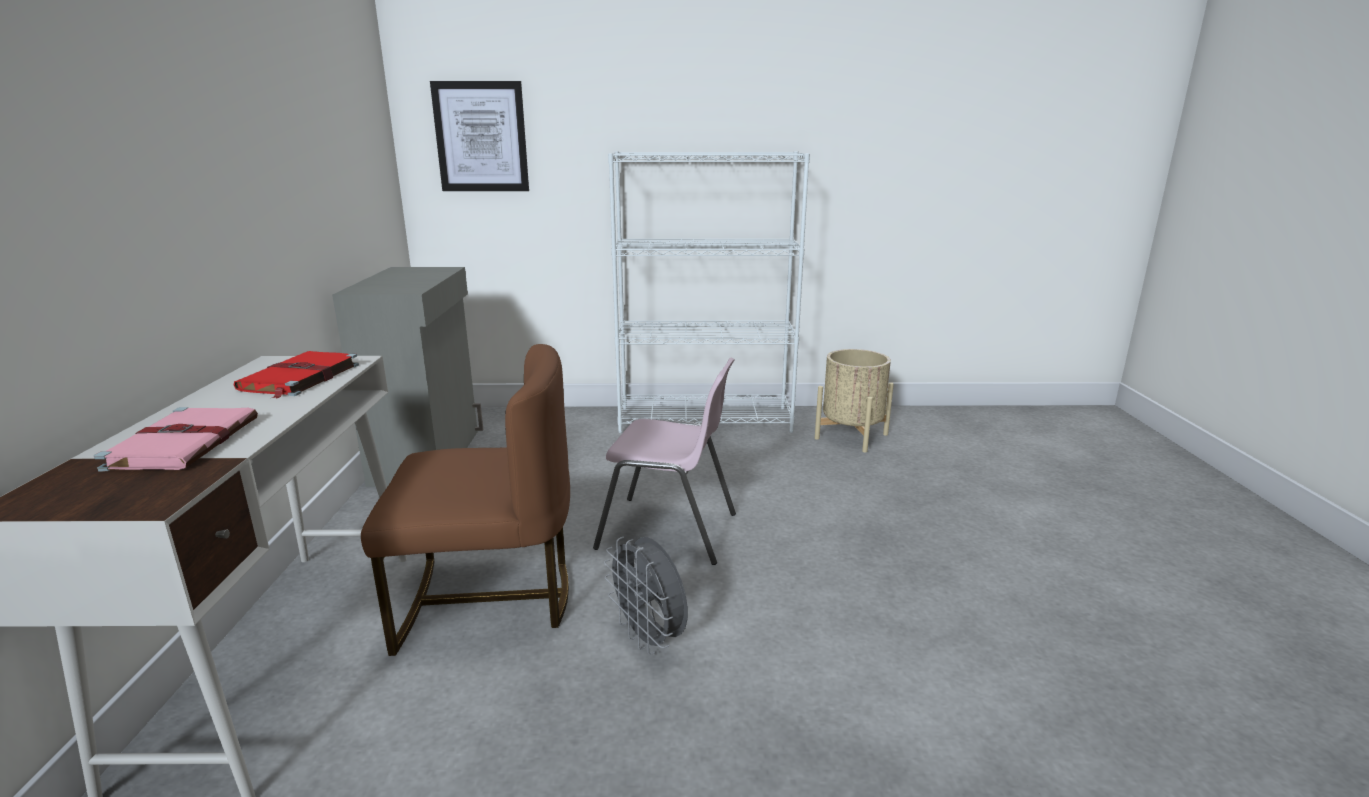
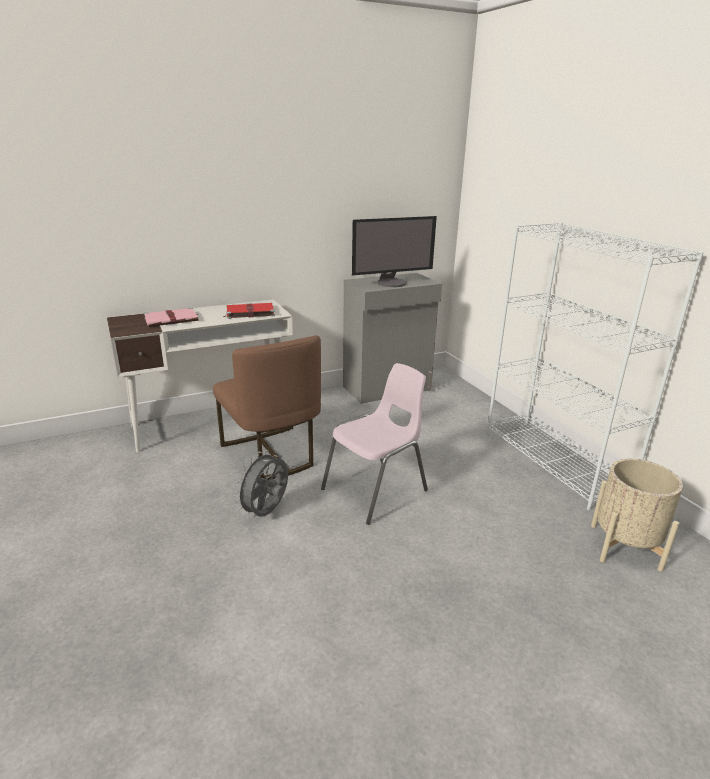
camera: 65 degrees right, 5 degrees up
picture [430,81,529,191] -> none
pink chair [593,358,736,565] -> pink chair turned 120 degrees counterclockwise [321,363,428,525]
none -> monitor [352,216,437,287]

